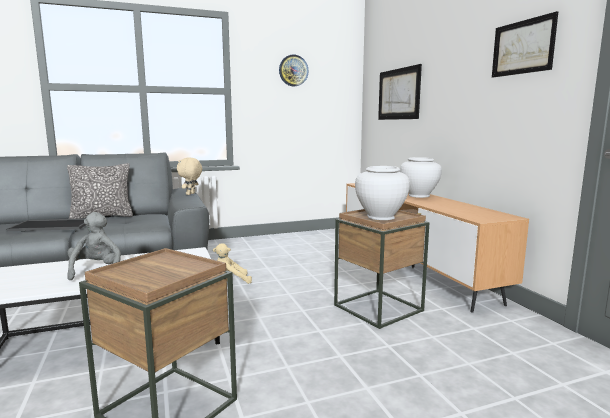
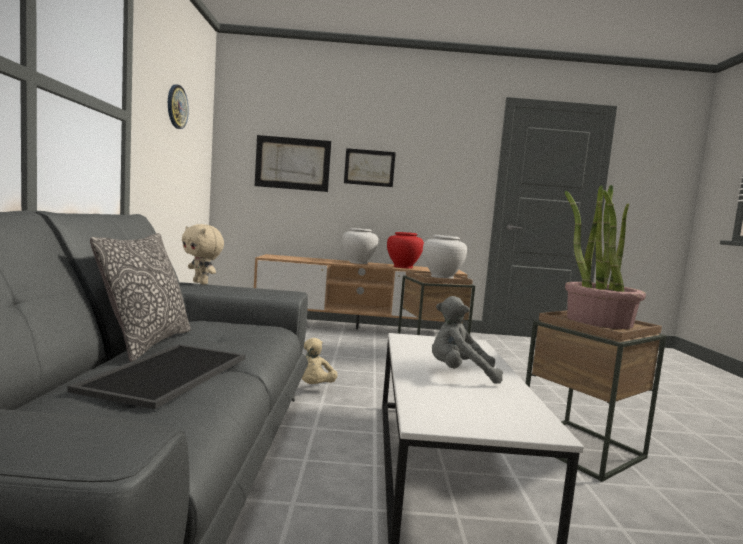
camera: 70 degrees left, 5 degrees down
picture [492,11,558,78] -> picture moved to [344,148,396,187]
none -> red vase [387,232,424,269]
none -> potted plant [565,185,646,329]

